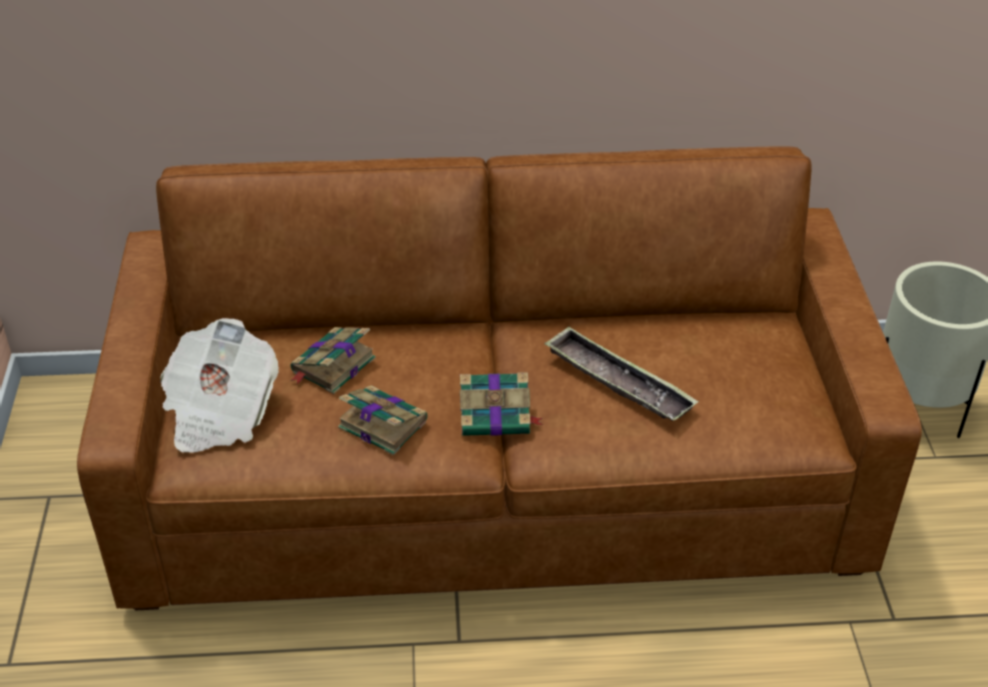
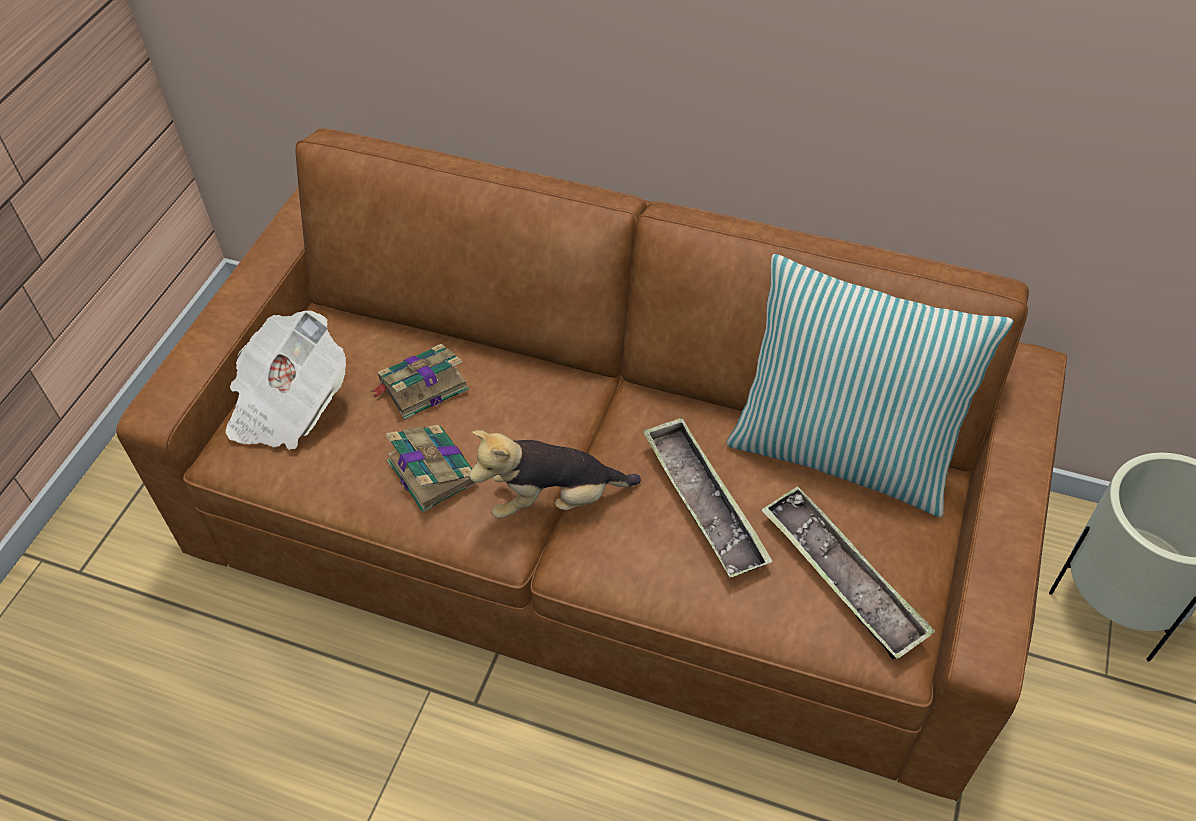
camera: 25 degrees right, 10 degrees up
book [460,372,543,436] -> plush toy [469,430,641,519]
none -> pillow [726,254,1014,517]
none -> tray [761,486,935,660]

